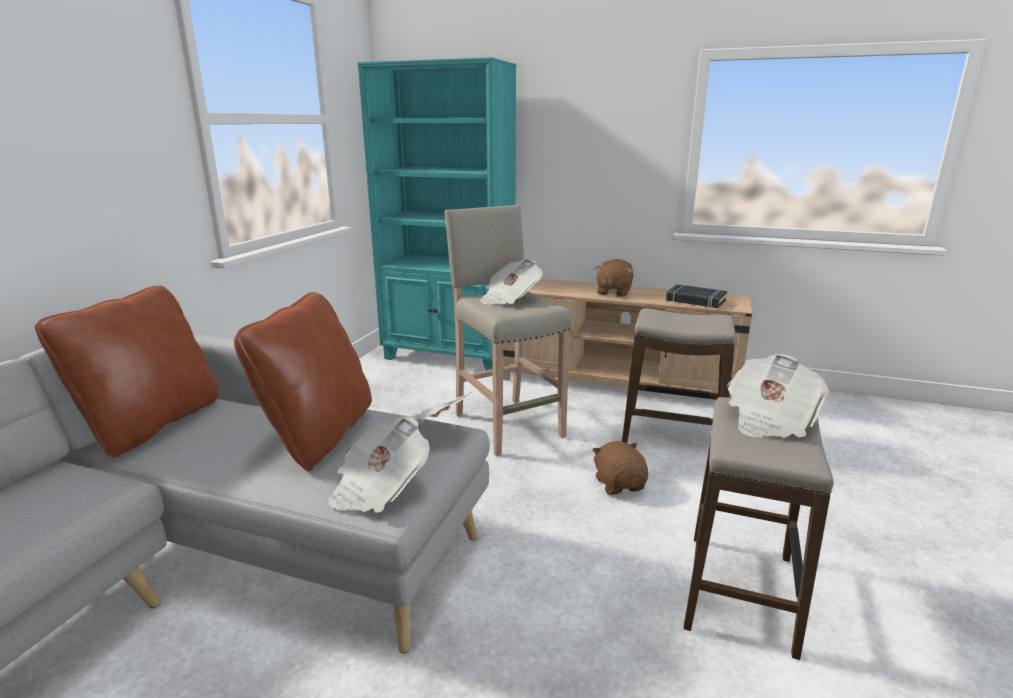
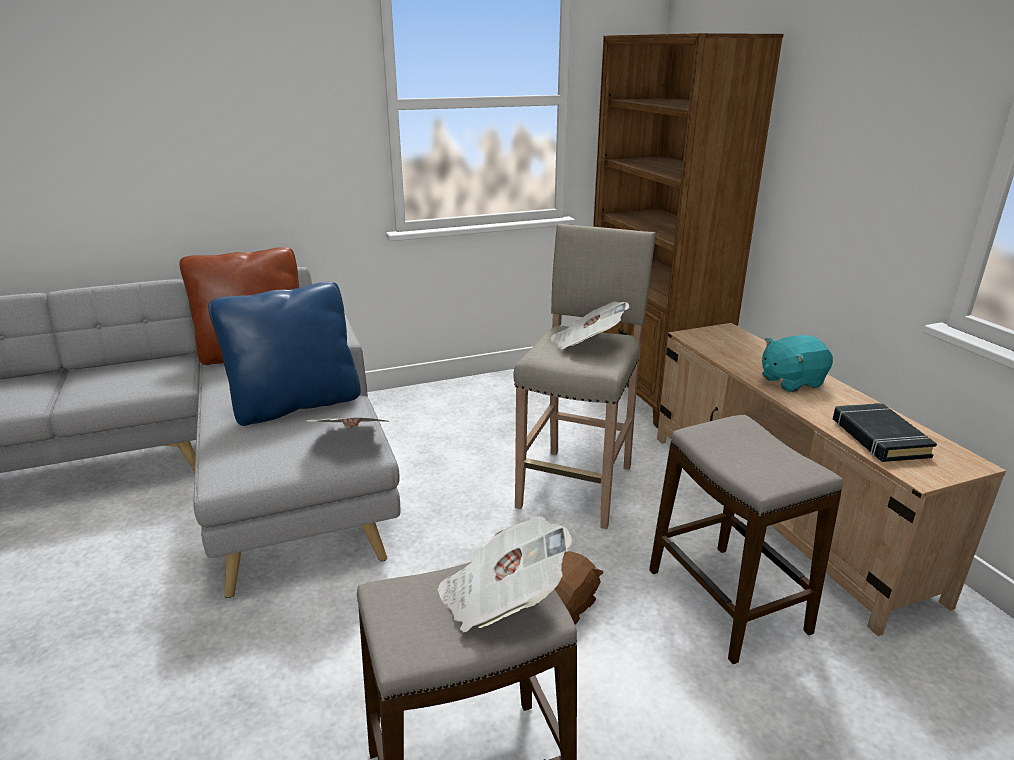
camera: 50 degrees right, 5 degrees up
brown pillow [234,292,372,471] -> blue pillow [208,282,361,426]
newspaper [328,417,430,513] -> none
turquoise bookcase [358,57,516,371] -> brown bookcase [593,33,784,428]
brown plush toy [595,259,633,297] -> turquoise plush toy [762,335,833,392]

